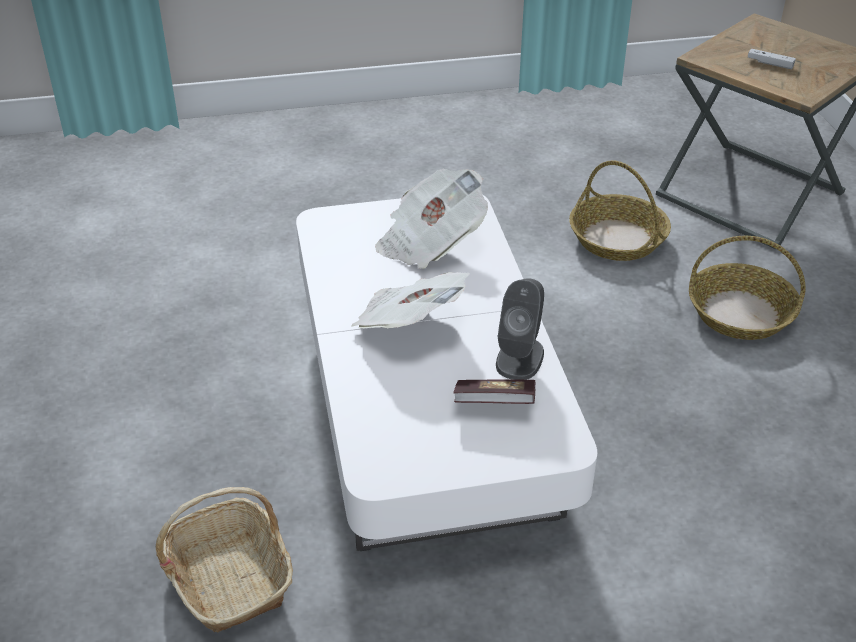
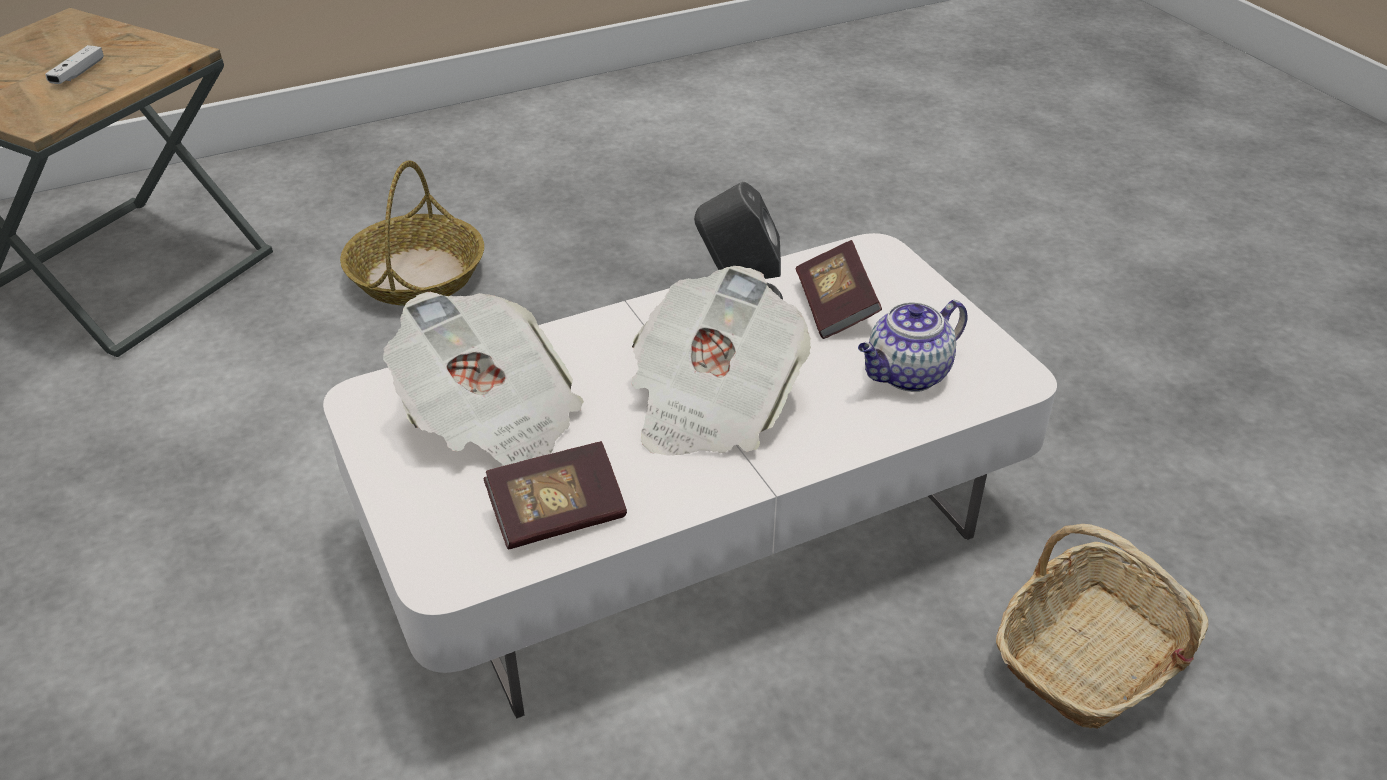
camera: 105 degrees left, 0 degrees up
basket [569,161,671,261] -> none
none -> book [483,441,627,550]
none -> teapot [858,300,967,392]

